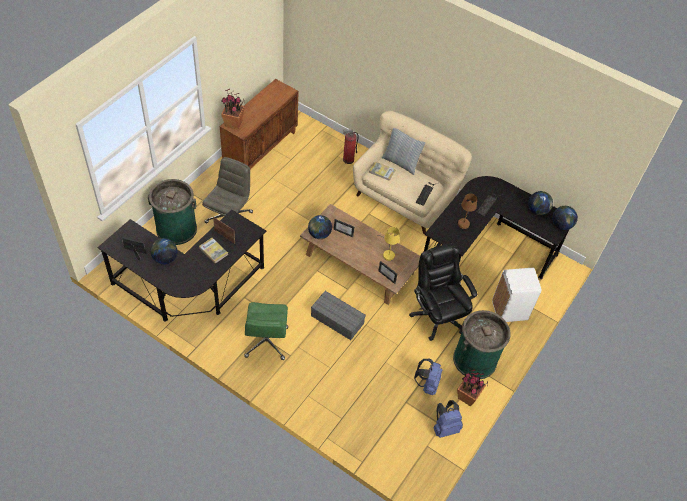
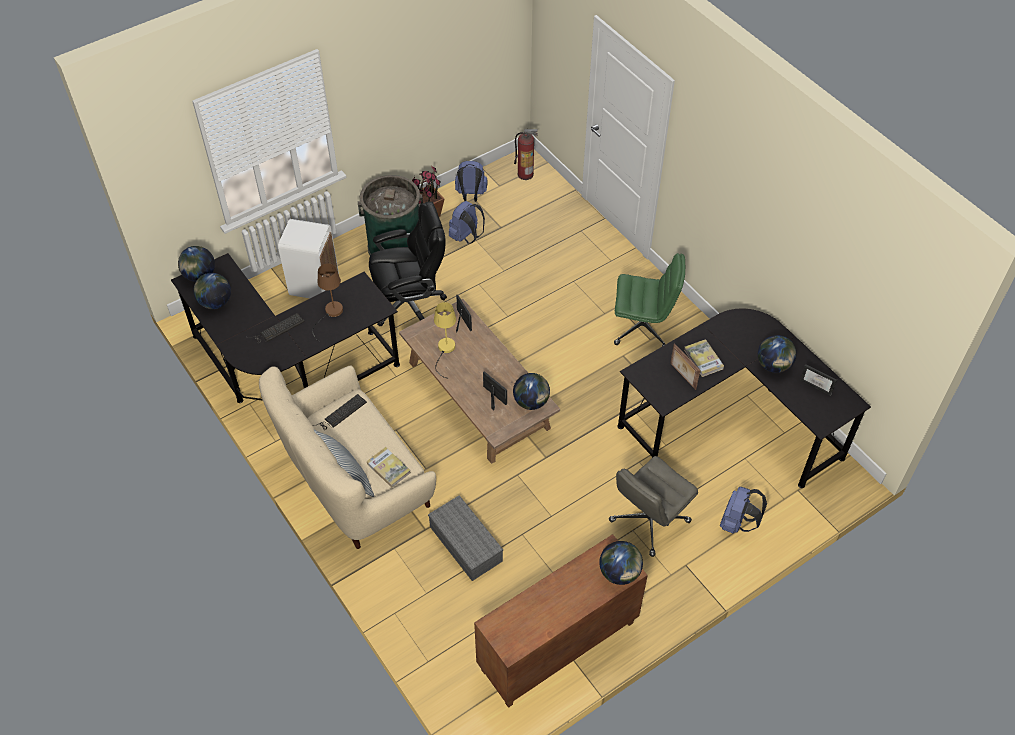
camera: 155 degrees left, 0 degrees up
green trash can [148,179,197,245] -> blue backpack [720,487,767,534]
potted plant [221,89,245,130] -> globe [599,541,643,585]
green office chair [244,302,288,360] -> green office chair turned 75 degrees clockwise [614,253,685,346]
grey storage box [311,291,366,340] -> grey storage box moved to [428,495,503,581]
fire extinguisher [343,130,359,164] -> fire extinguisher moved to [514,128,538,180]
black office chair [409,243,477,341] -> black office chair turned 105 degrees counterclockwise [369,202,447,326]

